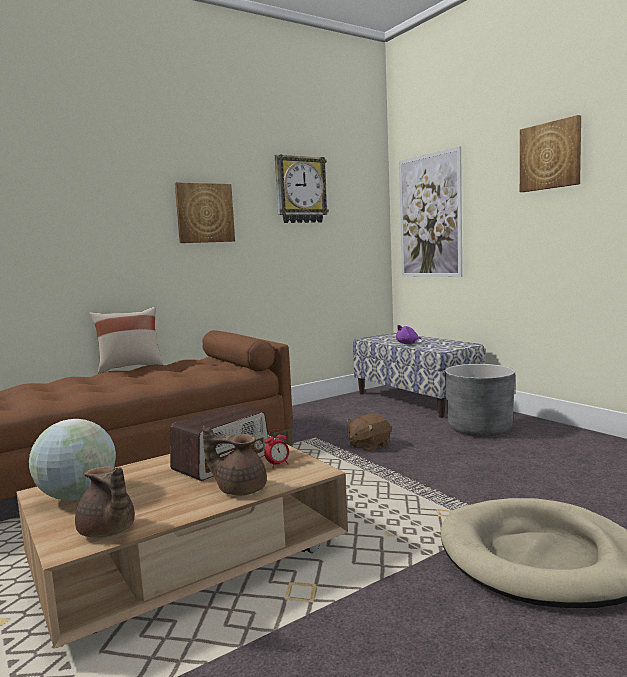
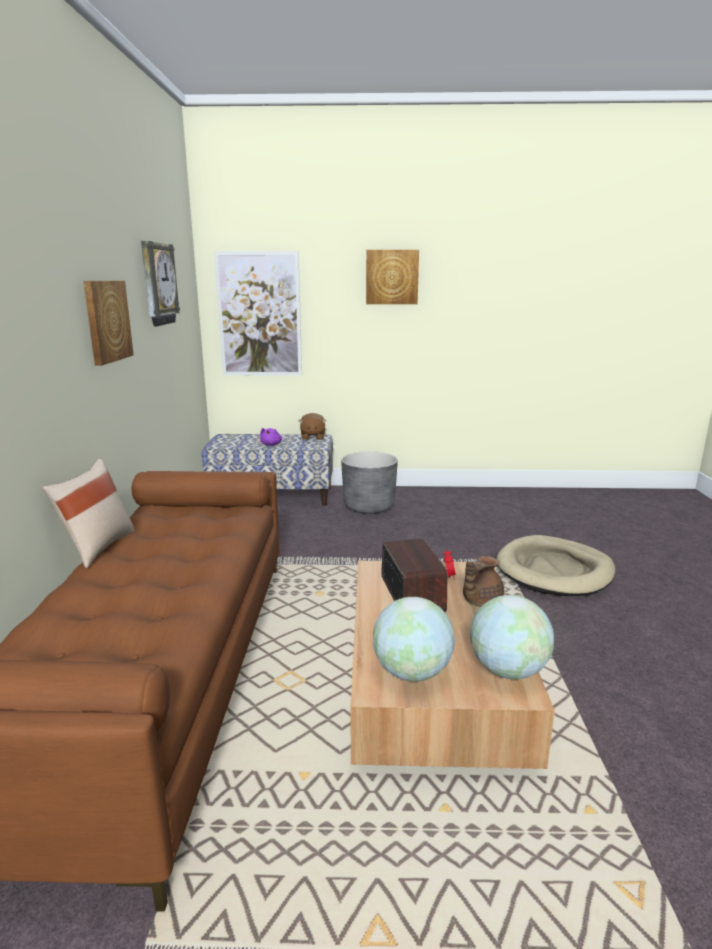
camera: 55 degrees left, 10 degrees up
brown teapot [75,466,135,538] -> globe [470,595,554,679]
brown plush toy [347,413,391,452] -> brown plush toy moved to [299,413,326,440]

